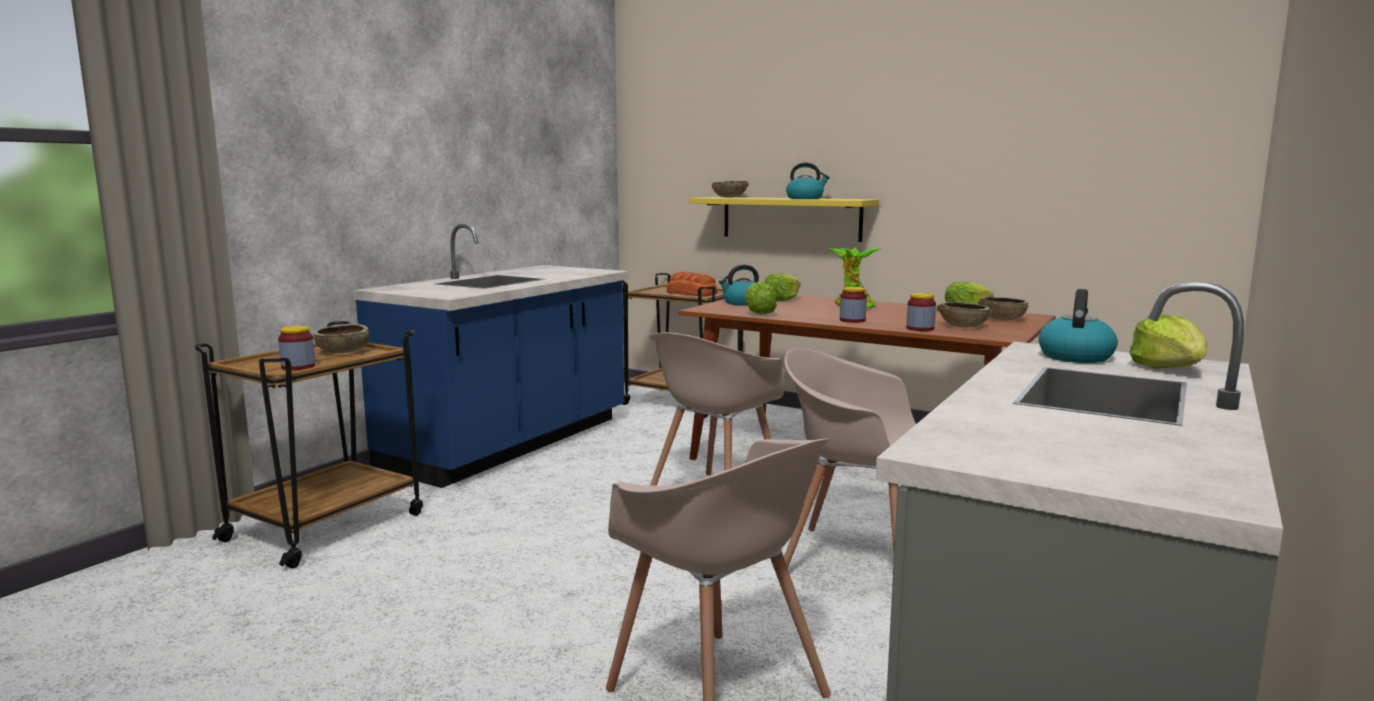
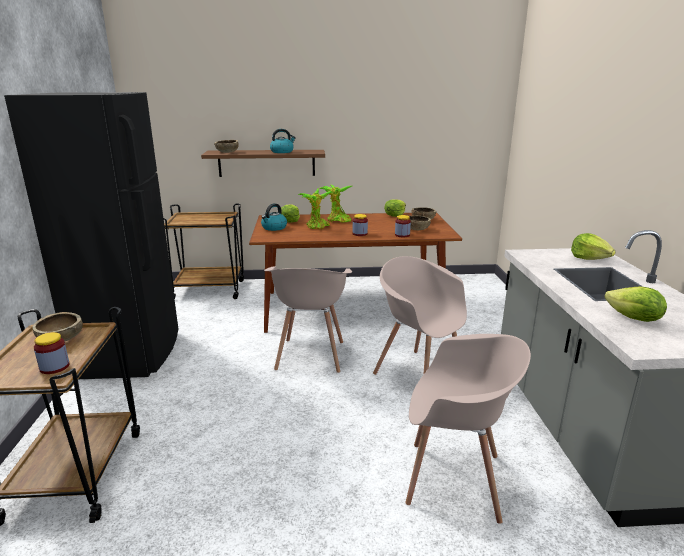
camera: 35 degrees left, 10 degrees up
blue counter [353,224,629,488] -> black fridge [4,92,178,379]
bread [667,272,718,296] -> none
yellow shelf [689,197,879,242] -> brown shelf [201,150,325,177]
lettuce [745,282,777,315] -> lettuce moved to [604,286,667,322]
beige chair [784,348,916,568] -> beige chair turned 60 degrees clockwise [373,256,467,375]
kettle [1039,289,1118,363] -> none
none -> potted plant [298,188,334,230]

